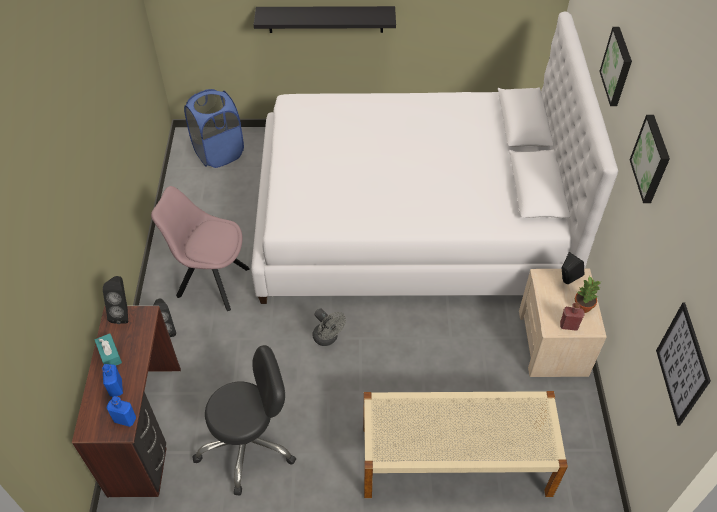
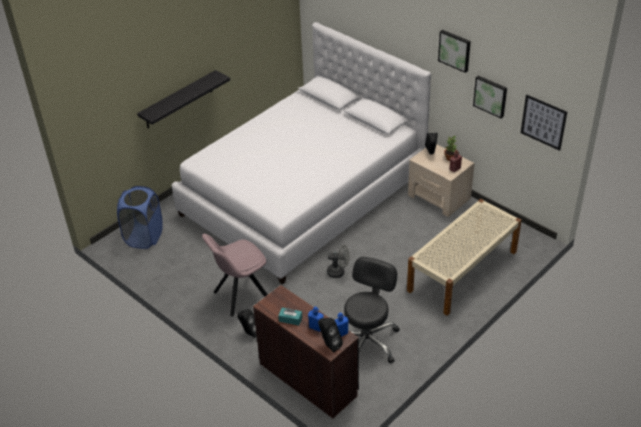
camera: 45 degrees left, 10 degrees down
black speaker [103,276,128,324] -> black speaker moved to [318,318,343,353]
picture [599,27,632,106] -> picture moved to [473,76,507,118]

